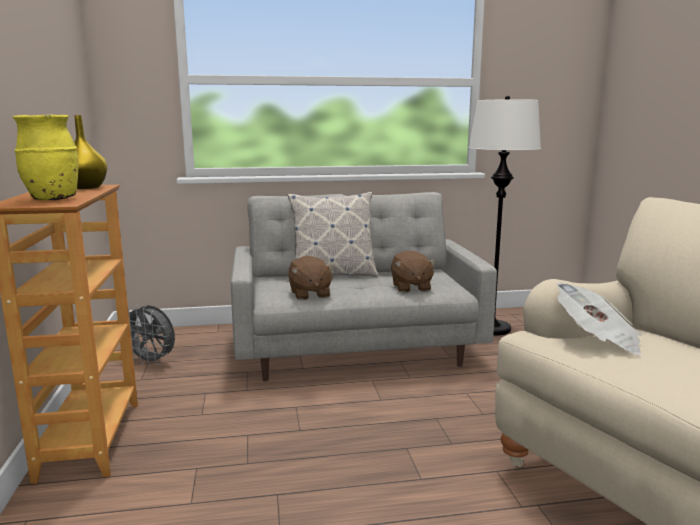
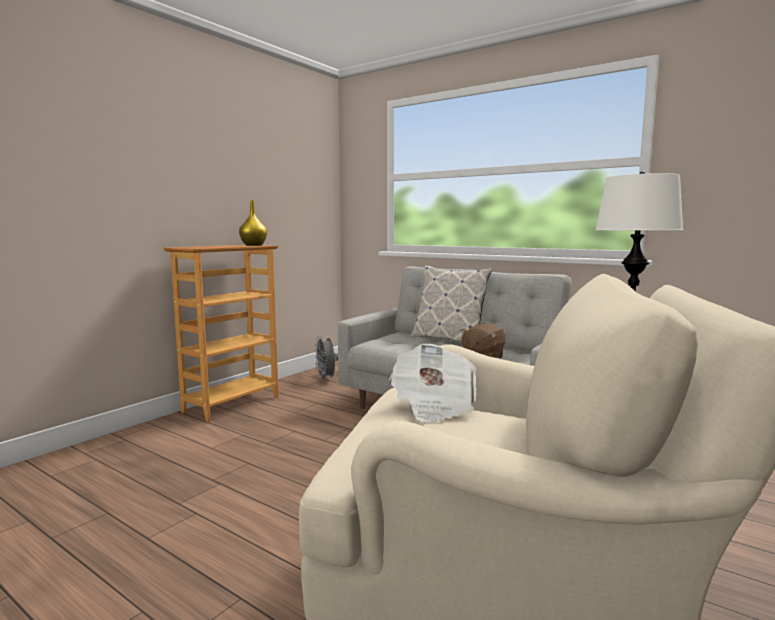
camera: 45 degrees right, 5 degrees down
yellow vase [13,114,78,200] -> none
brown plush toy [288,256,334,300] -> none

